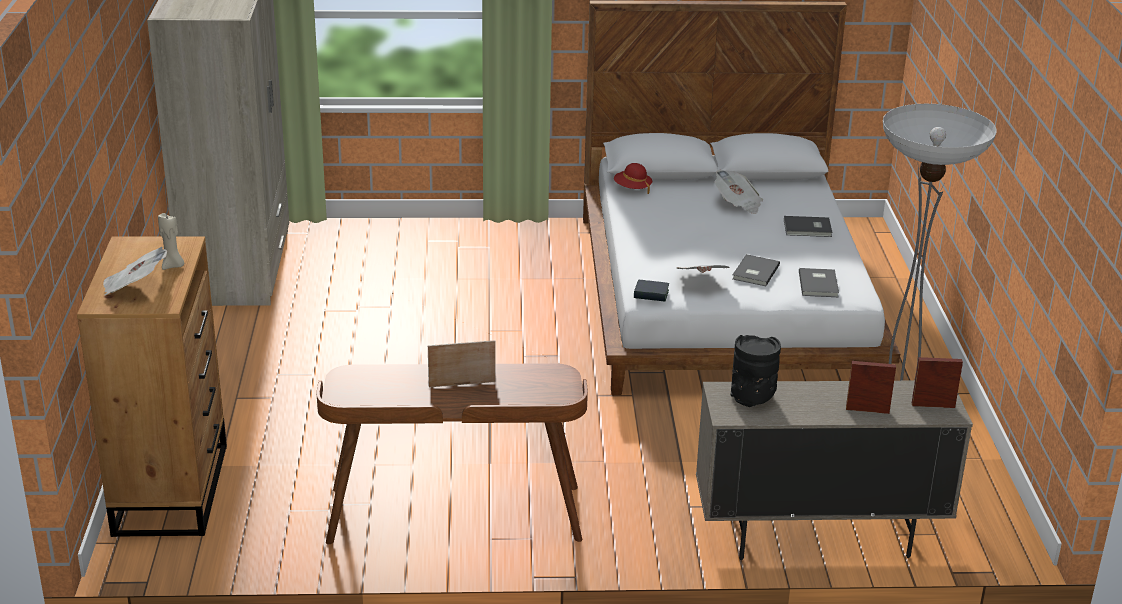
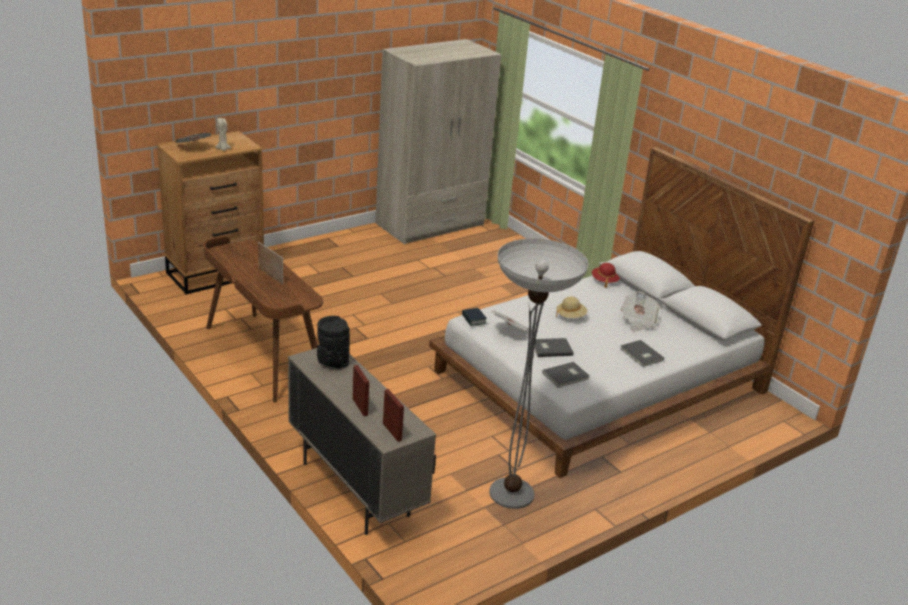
camera: 55 degrees right, 0 degrees up
none -> beige hat [556,296,587,318]

